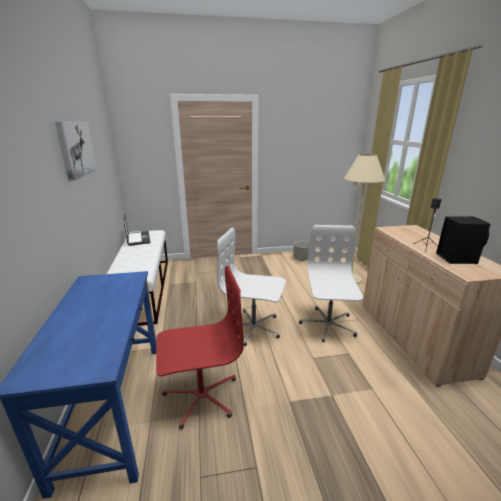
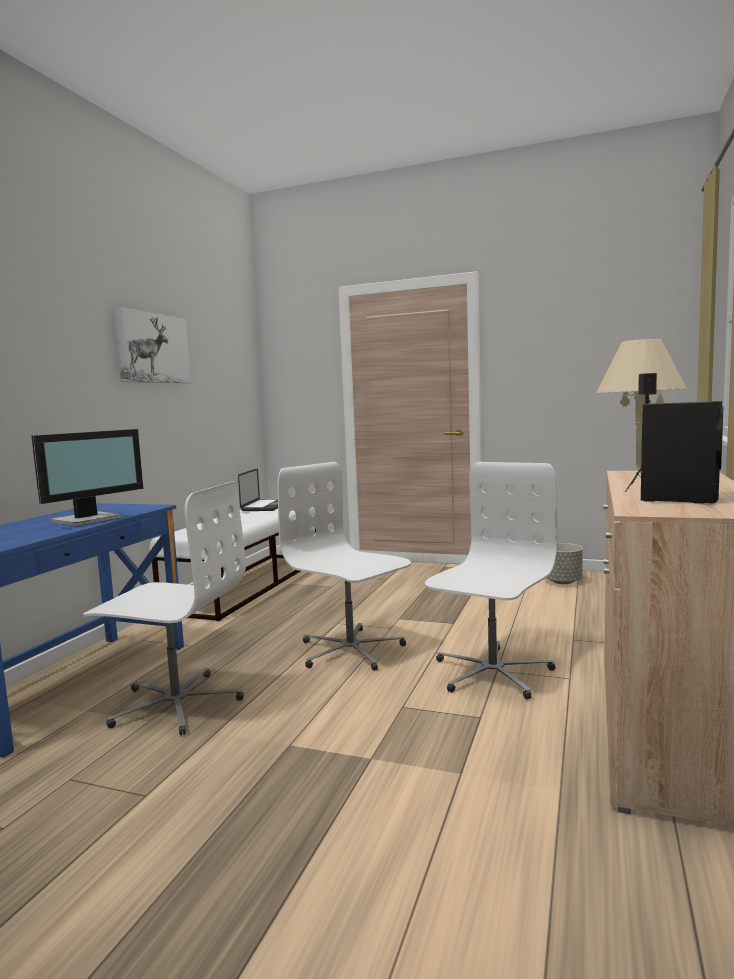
camera: 30 degrees right, 15 degrees down
red office chair [156,266,244,430] -> white office chair [83,481,246,735]
none -> monitor [32,429,143,526]

